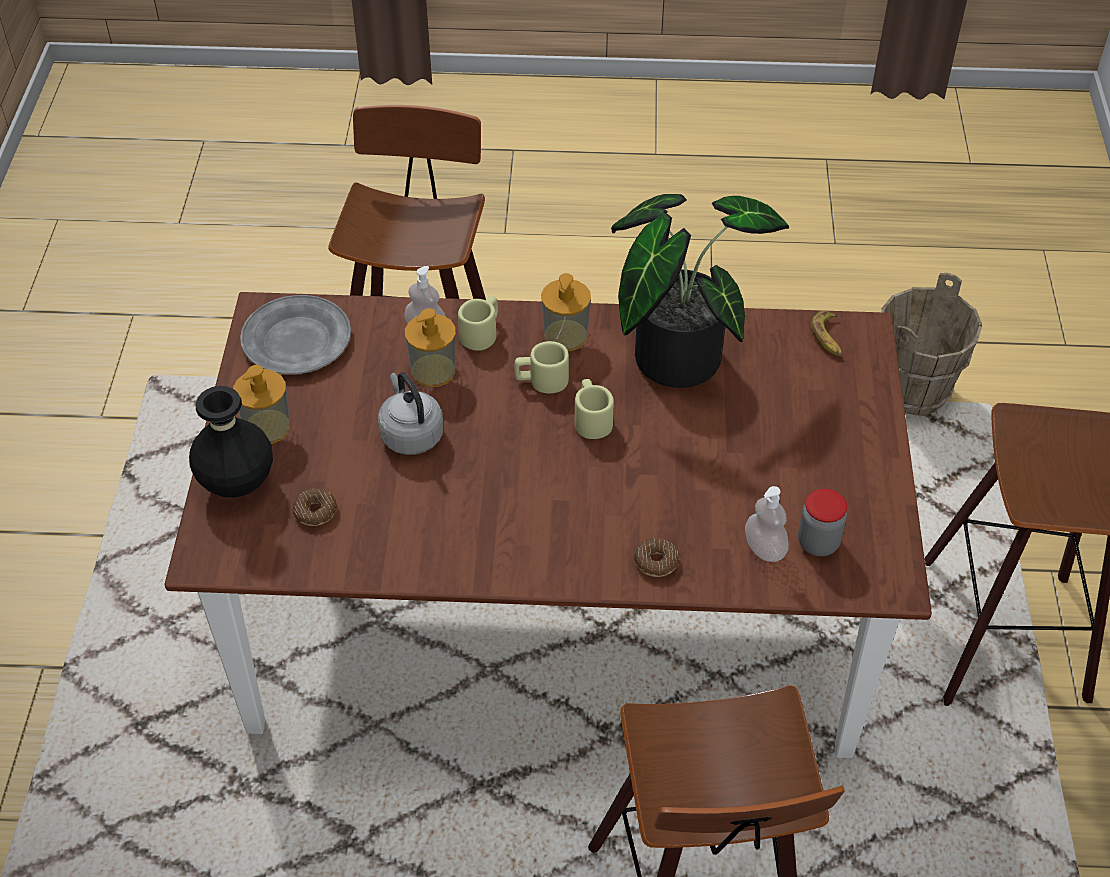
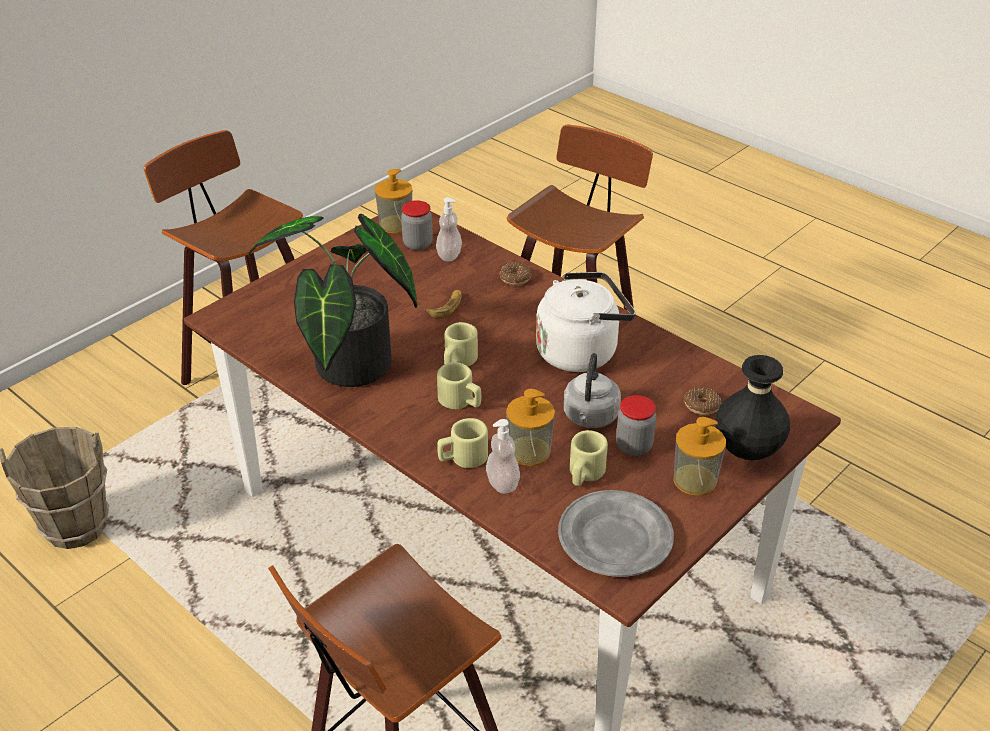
camera: 140 degrees left, 10 degrees down
soap dispenser [541,273,591,351] -> soap dispenser moved to [375,169,412,233]
banana [810,311,842,356] -> banana moved to [425,290,462,318]
none -> white kettle [536,272,636,372]
none -> beige mug [570,430,608,486]
none -> jar [616,395,656,456]

